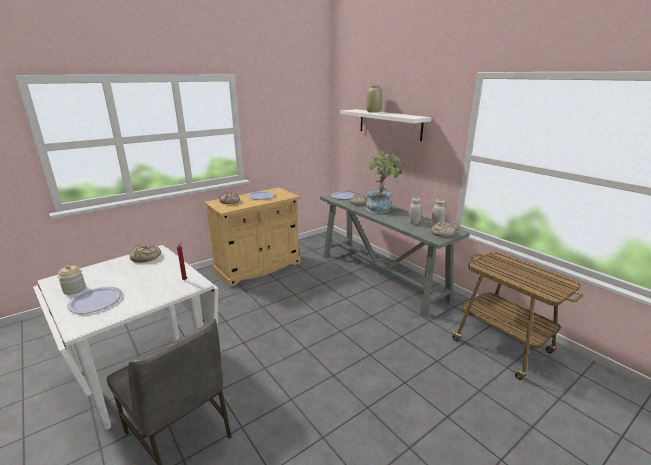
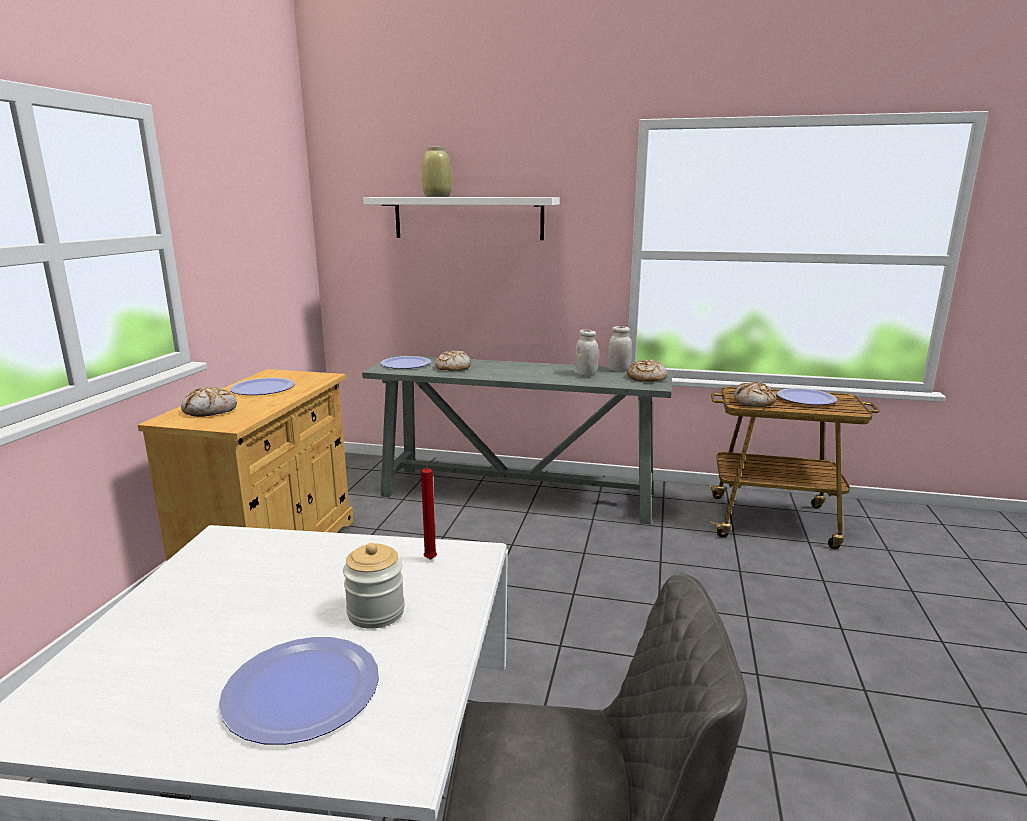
camera: 40 degrees left, 5 degrees down
jar [58,265,86,295] -> jar moved to [343,543,405,629]
bread [130,243,161,263] -> bread moved to [734,382,776,407]
potted plant [366,151,406,214] -> none
none -> plate [777,388,837,405]

